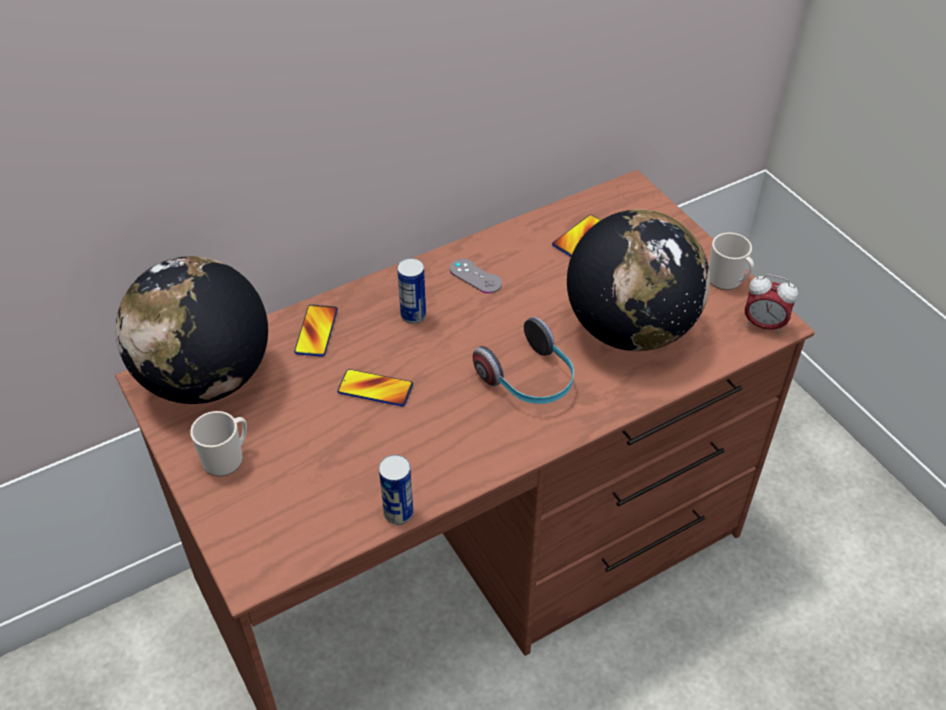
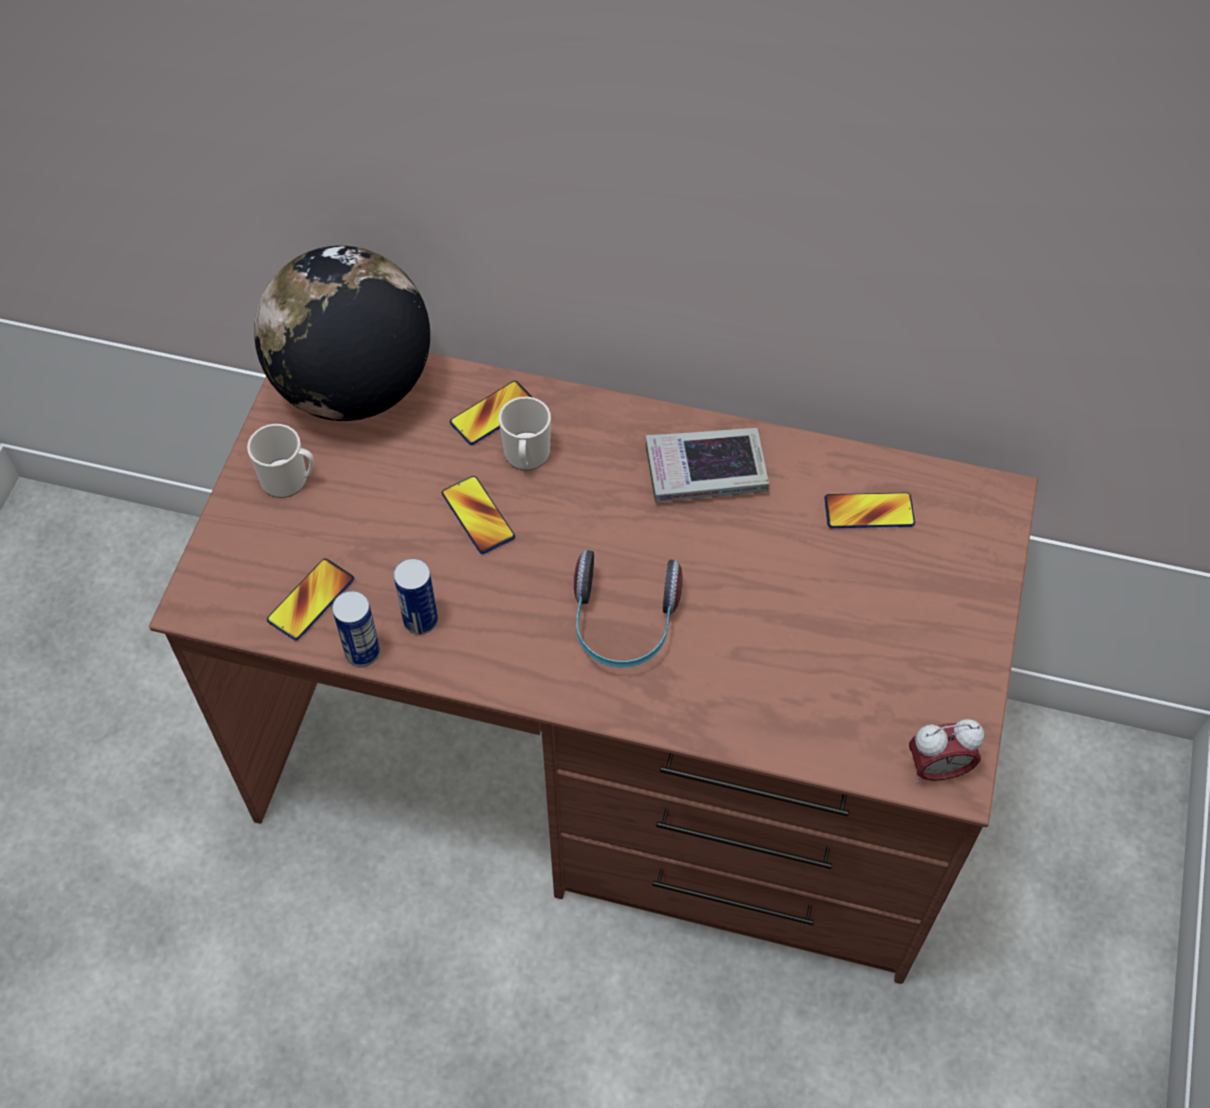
camera: 45 degrees right, 10 degrees up
can [397,258,426,324] -> can moved to [393,558,438,634]
grey game controller [450,259,502,293] -> book [646,428,769,502]
globe [567,209,710,351] -> none
mug [709,233,754,290] -> mug moved to [499,397,551,471]
alarm clock [745,274,798,335] -> alarm clock turned 75 degrees counterclockwise [909,719,984,783]
none -> phone [267,558,354,640]

